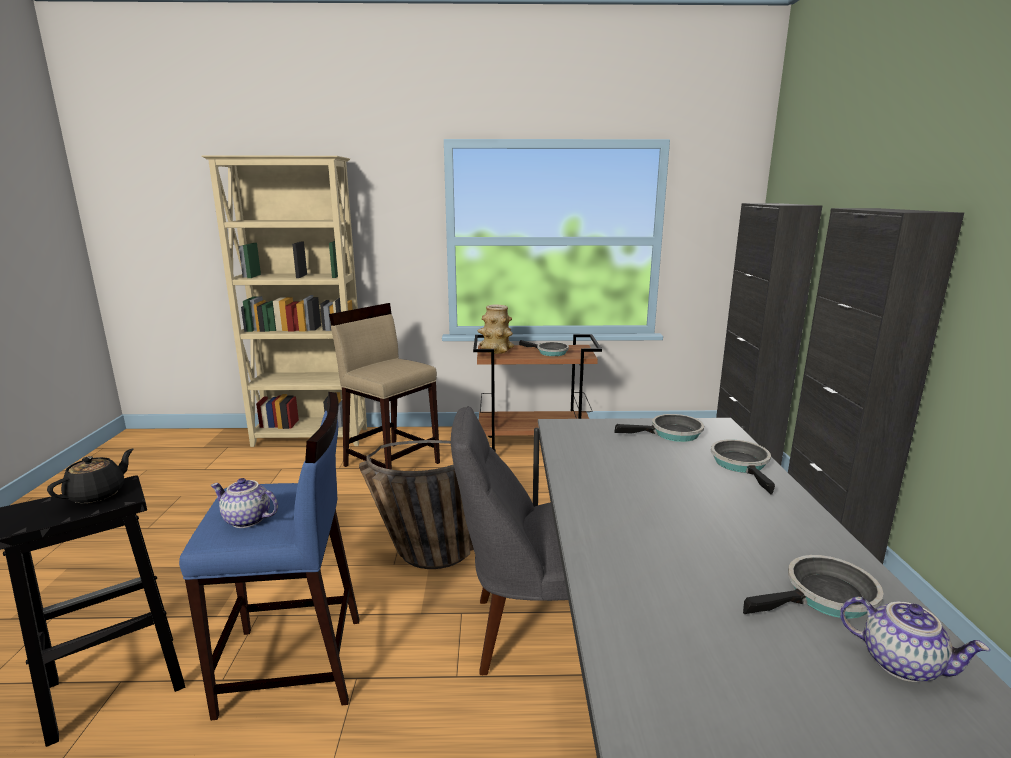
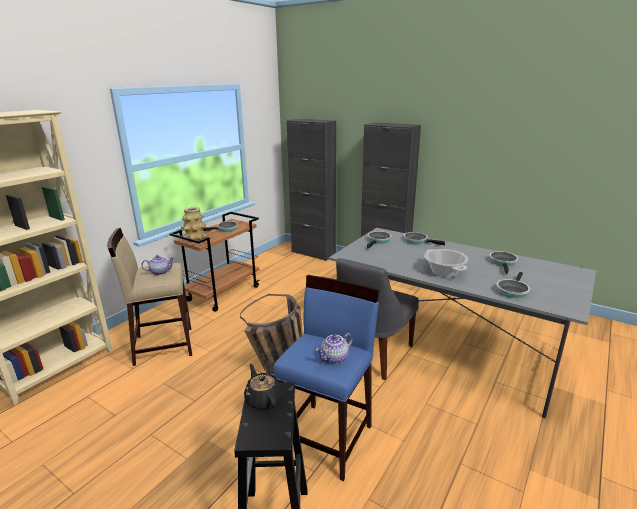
camera: 55 degrees left, 5 degrees up
teapot [840,597,990,682] -> teapot moved to [141,255,174,275]
none -> cooking pot [424,249,469,277]
none -> frying pan [496,272,530,298]

